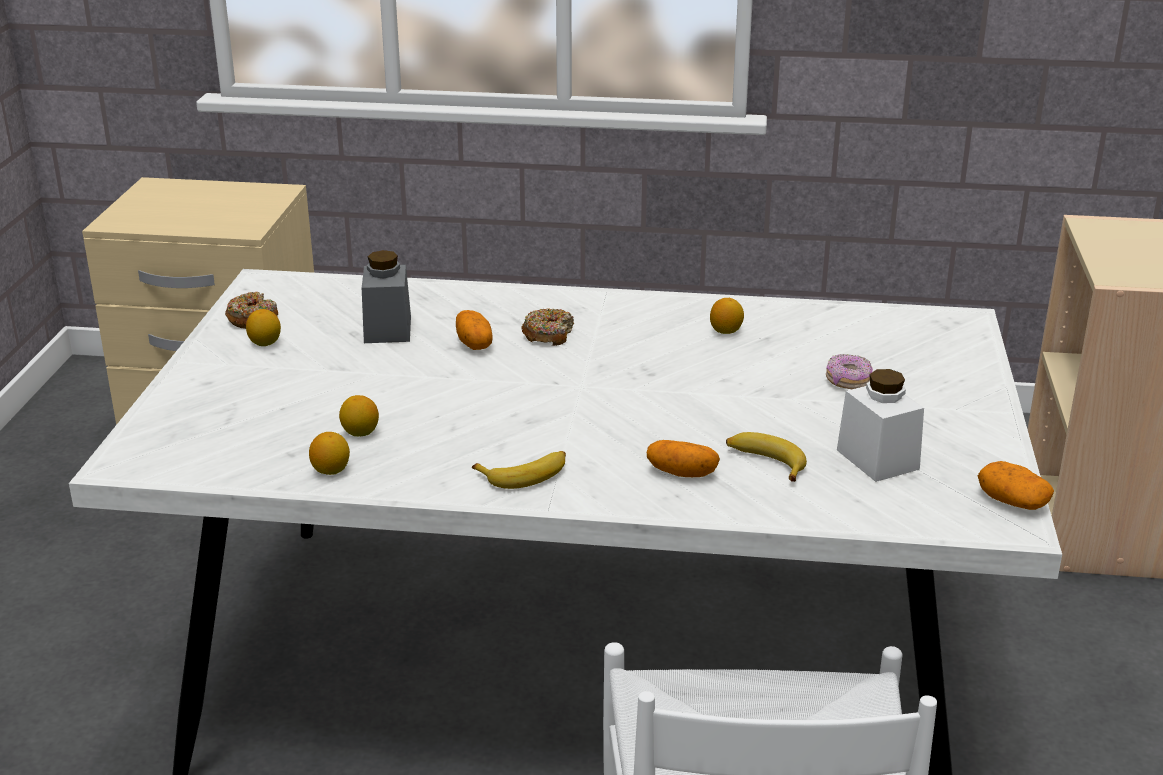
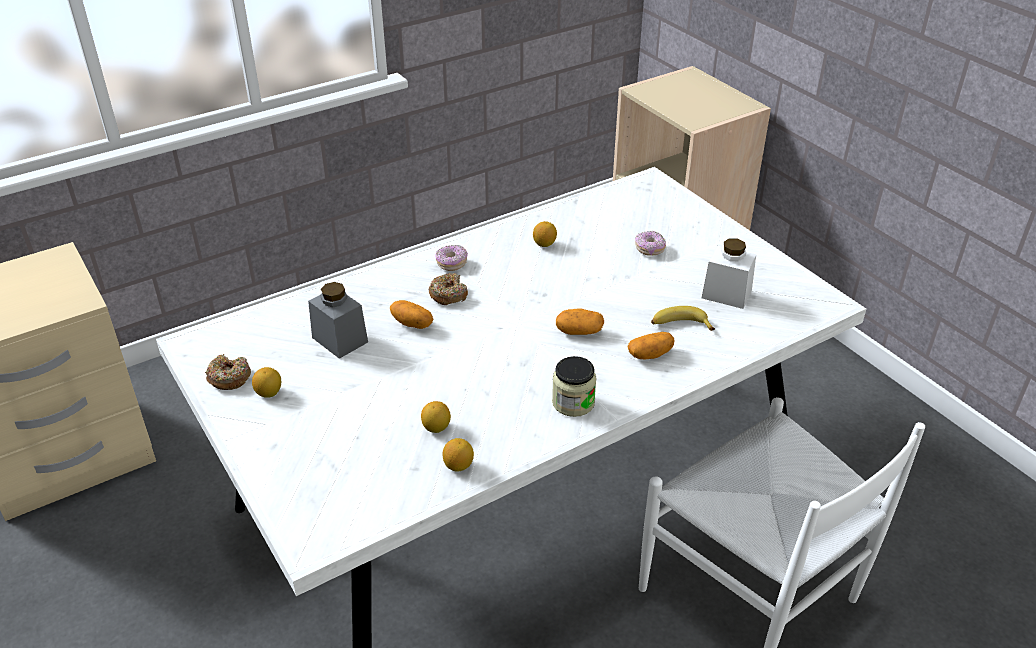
camera: 40 degrees left, 10 degrees up
banana [472,451,566,489] -> jar [552,356,597,417]
potato [978,461,1054,510] -> potato moved to [556,309,604,335]
none -> donut [435,245,468,271]

